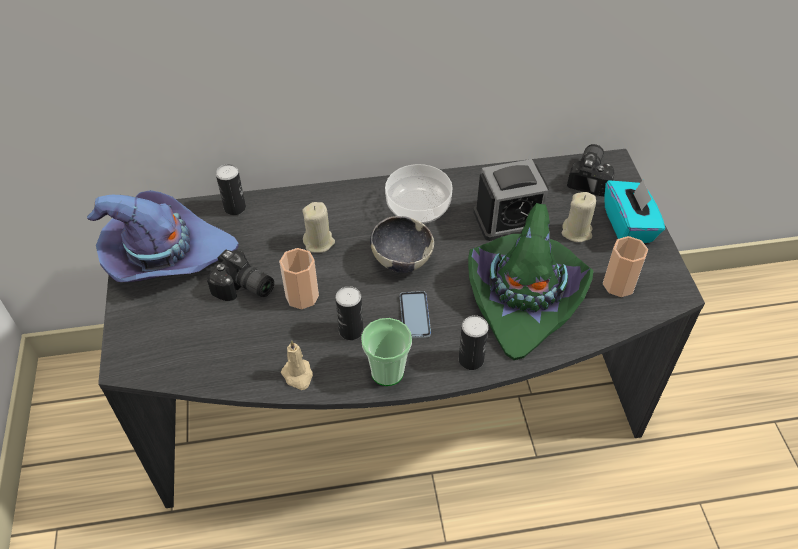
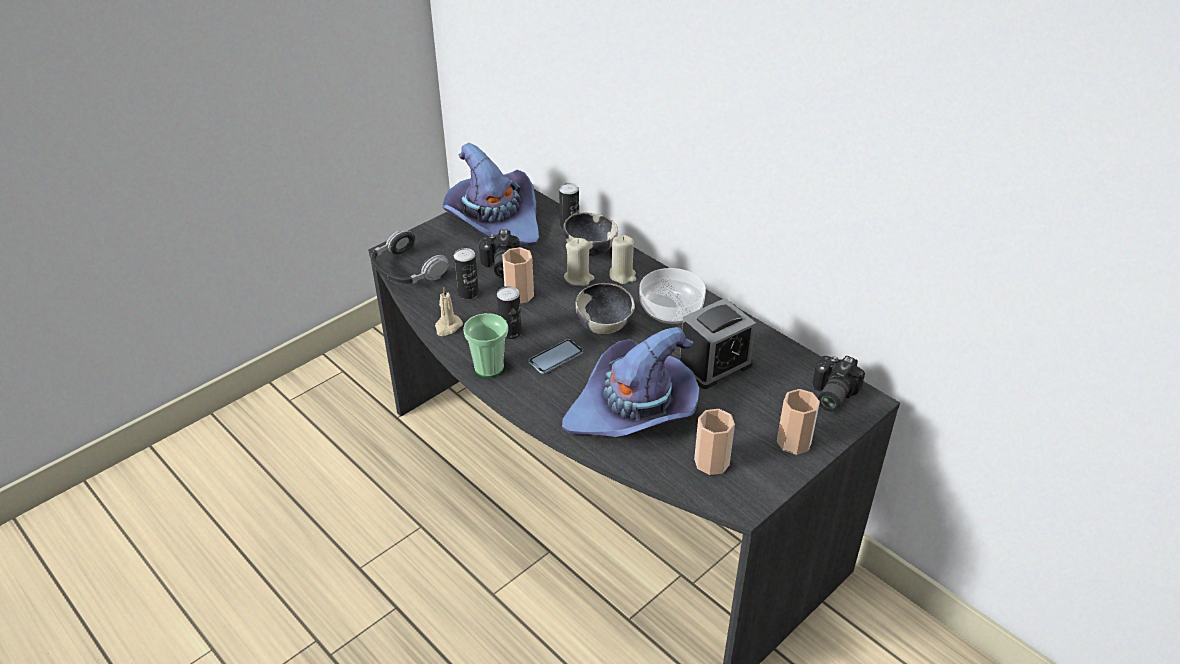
camera: 55 degrees right, 10 degrees down
can [459,315,489,370] -> can moved to [454,248,479,299]
green hat [468,203,594,360] -> purple hat [562,327,699,437]
alarm clock [473,159,549,241] -> alarm clock turned 75 degrees counterclockwise [678,298,756,389]
beige candle [562,192,596,242] -> beige candle moved to [609,235,636,284]
camera [567,144,614,196] -> camera turned 135 degrees clockwise [812,356,865,412]
turquoise tissue box [604,179,665,243] -> cup [777,389,820,455]
none -> headphones [371,230,448,284]
none -> bowl [563,212,618,256]

